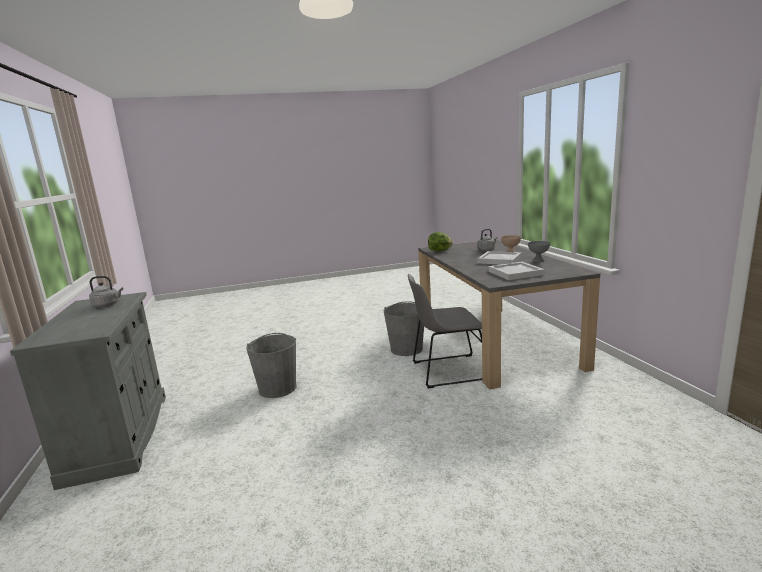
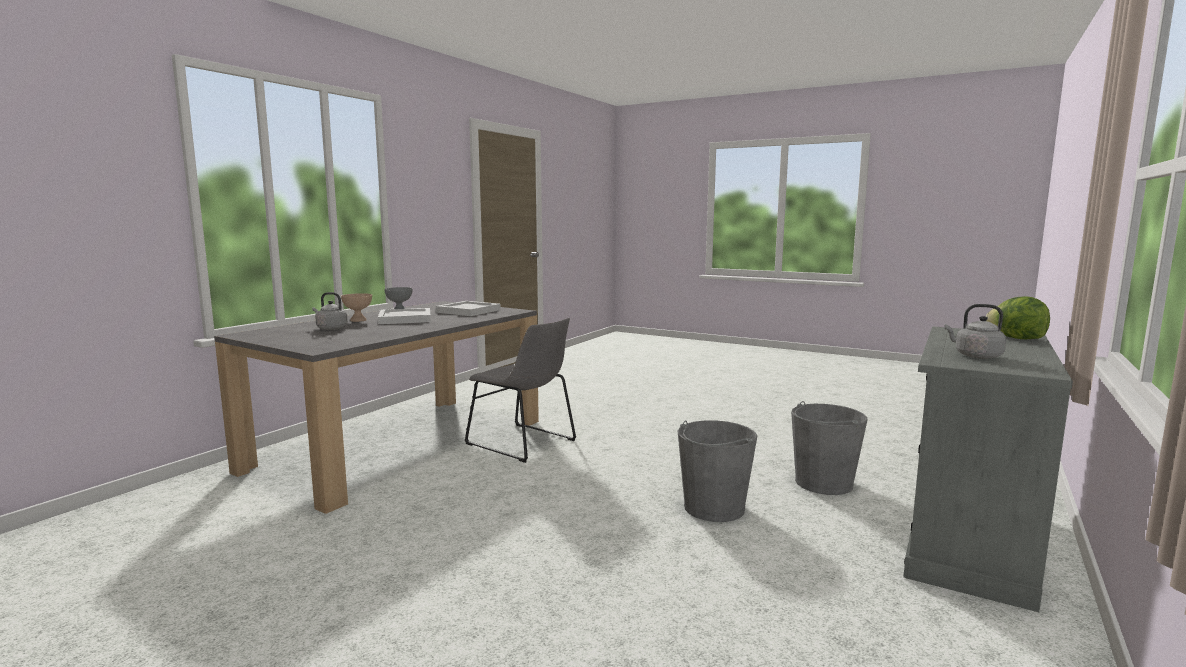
camera: 135 degrees left, 5 degrees down
grey bucket [384,301,424,356] -> grey bucket moved to [791,401,867,495]
lettuce [428,232,453,251] -> lettuce moved to [986,296,1050,339]

